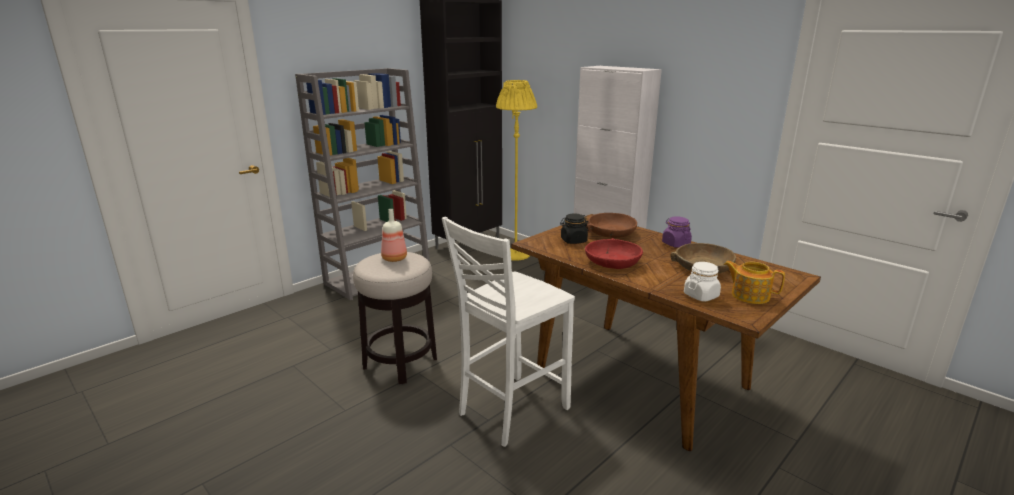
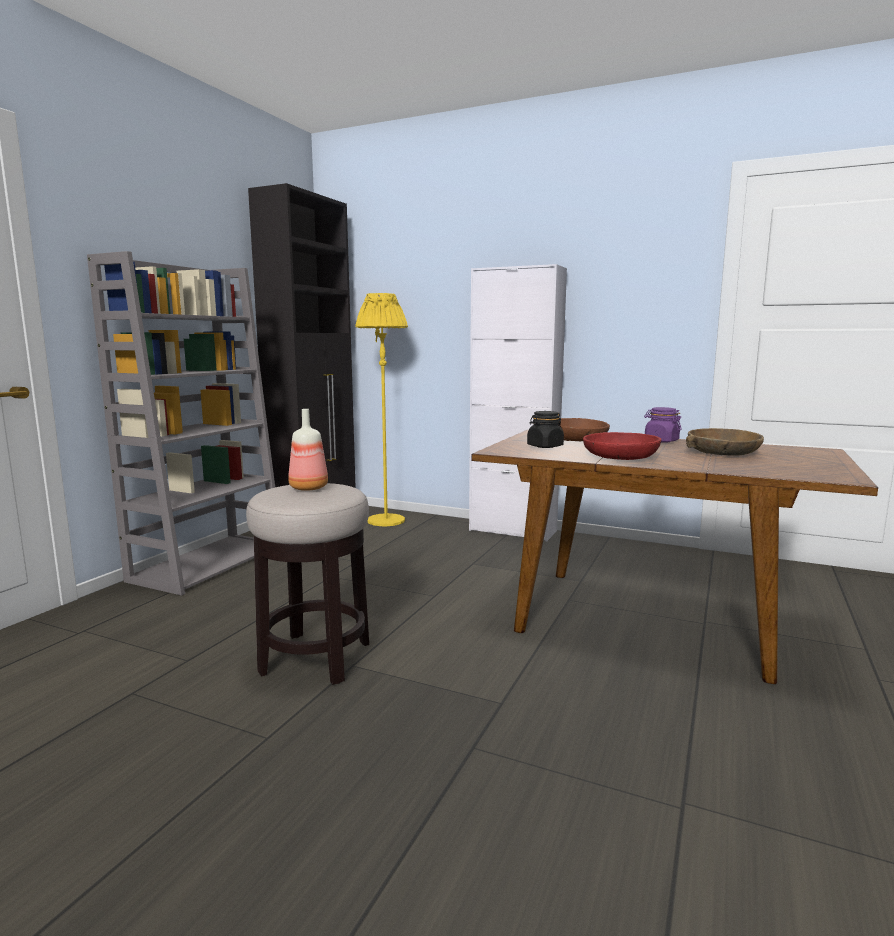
camera: 20 degrees left, 10 degrees down
white chair [442,216,575,447] -> none
white jar [684,262,721,302] -> none
teapot [724,261,785,304] -> none

